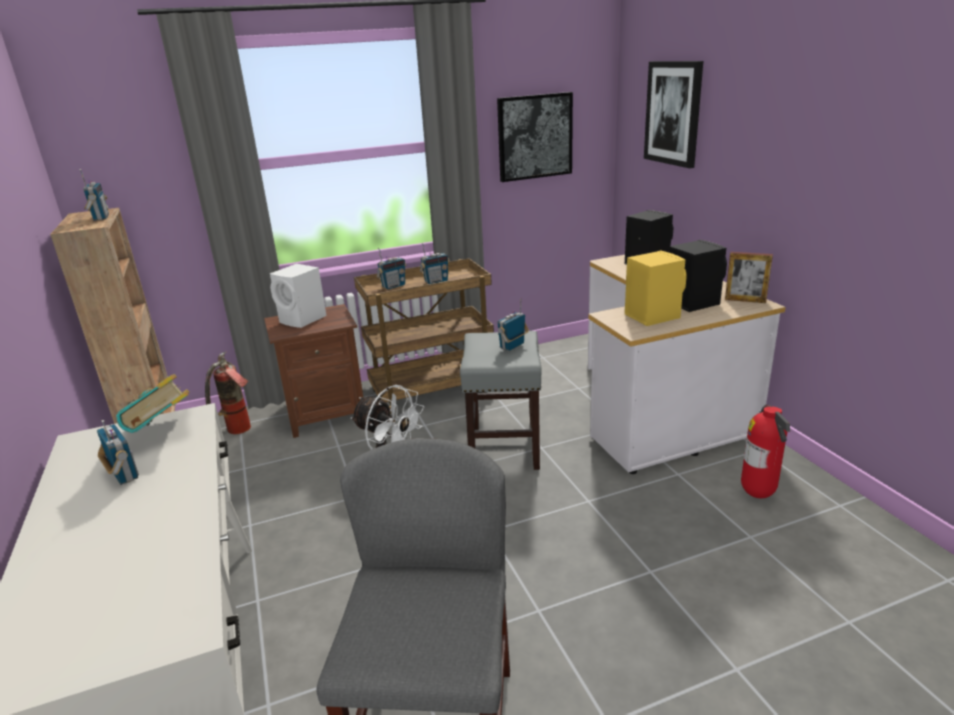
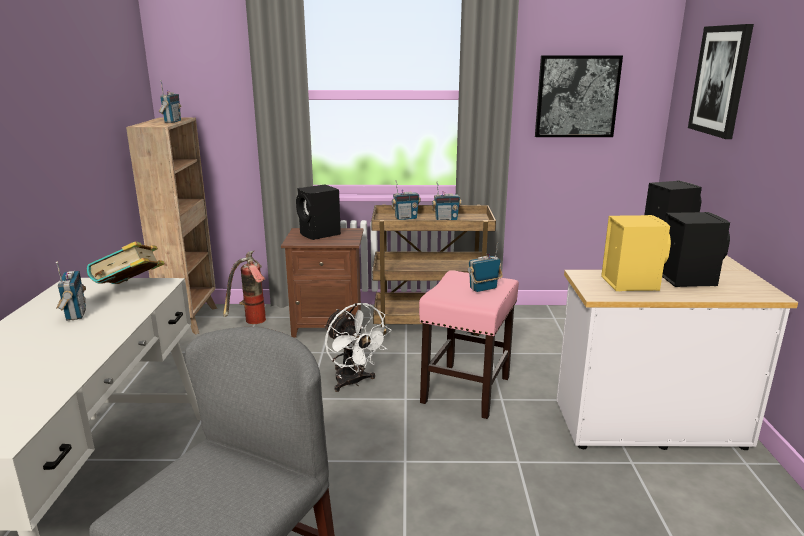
camera: 20 degrees right, 5 degrees down
white speaker [270,264,327,328] -> black speaker [296,184,341,240]
grey stool [460,331,542,470] -> pink stool [419,270,519,419]
picture frame [725,252,773,303] -> none
fire extinguisher [741,404,790,498] -> none

